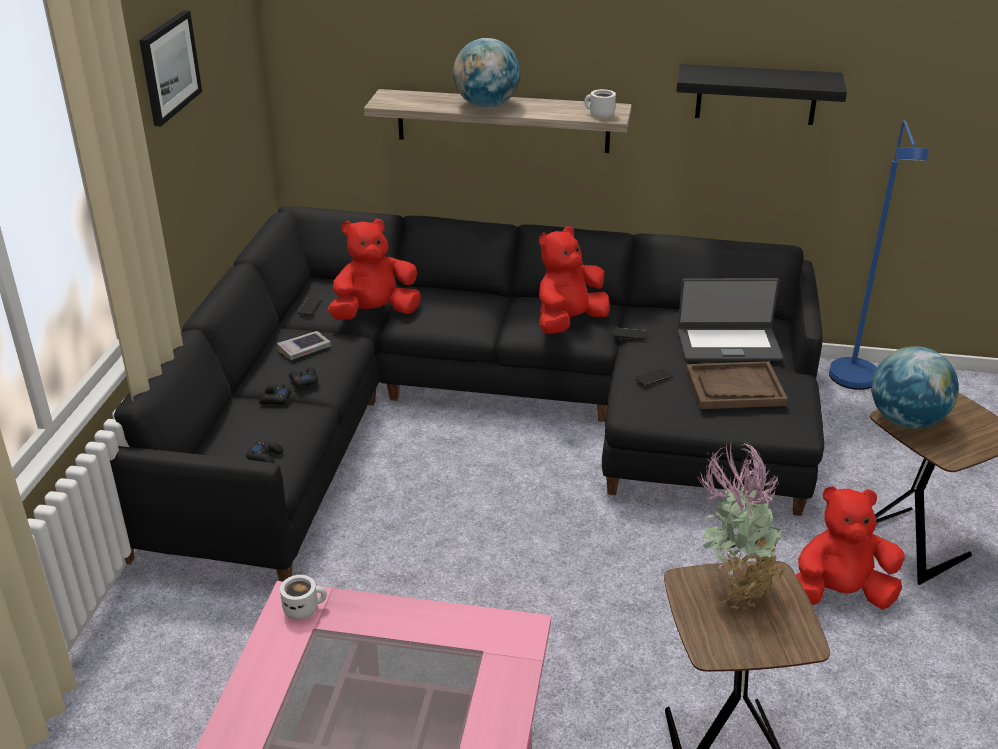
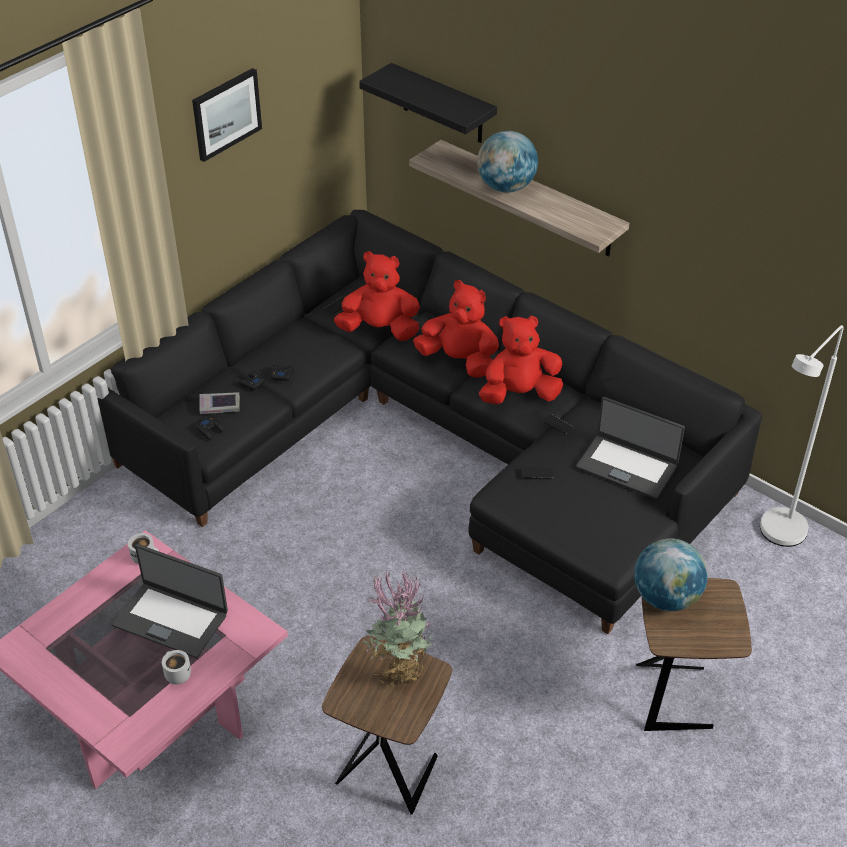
camera: 30 degrees right, 10 degrees up
book [277,331,331,360] -> book moved to [200,392,240,414]
white mug [584,89,616,118] -> white mug moved to [162,650,191,685]
black shelf [676,64,847,125] -> black shelf moved to [359,63,497,143]
brown tray [686,361,788,409] -> none
red plush toy [796,486,905,609] -> red plush toy moved to [413,280,499,378]
blue floor lamp [829,120,929,390] -> white floor lamp [760,325,844,547]
none -> laptop [112,544,228,658]

